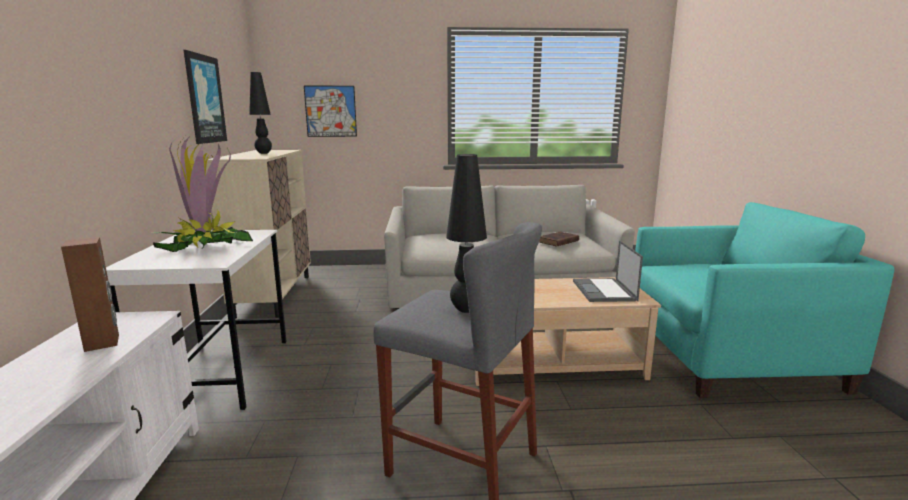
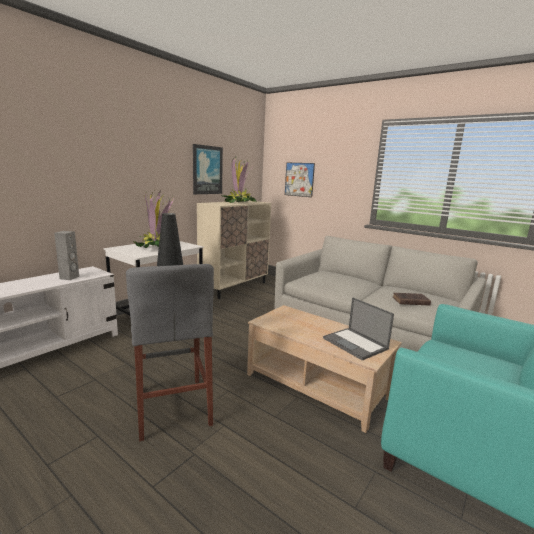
camera: 40 degrees right, 0 degrees up
brown speaker [61,237,119,352] -> grey speaker [54,231,79,280]
black table lamp [249,72,272,154] -> potted plant [221,157,257,203]
laptop [573,240,643,302] -> laptop turned 75 degrees counterclockwise [323,297,394,361]

